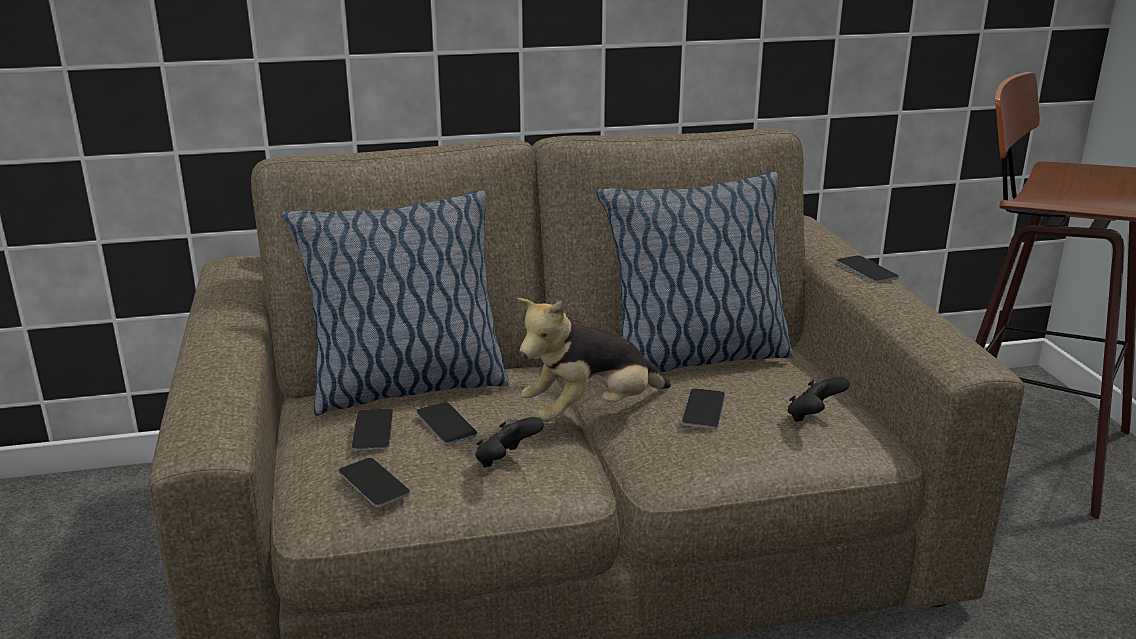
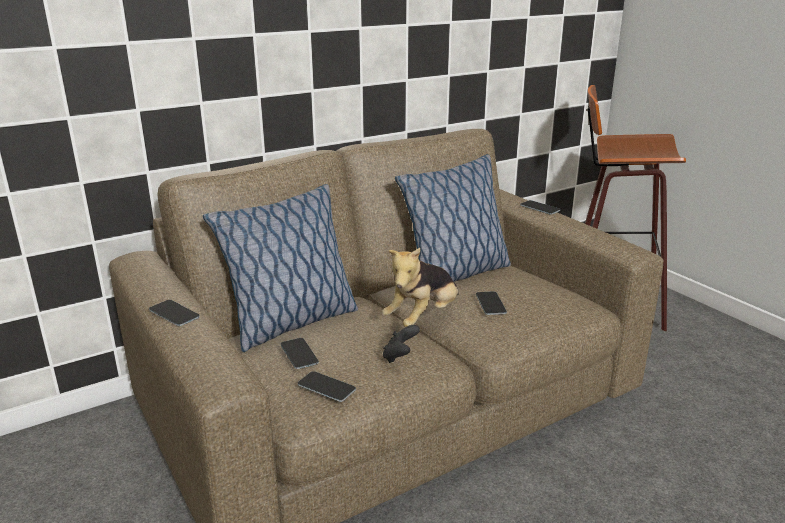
camera: 20 degrees left, 0 degrees up
phone [416,402,477,444] -> phone moved to [149,300,200,326]
black game controller [787,376,850,422] -> none

